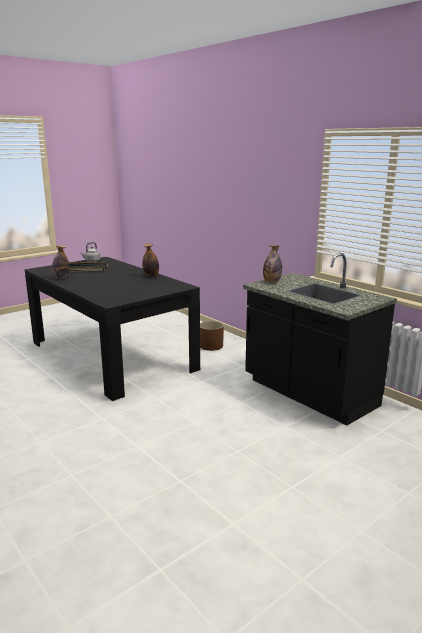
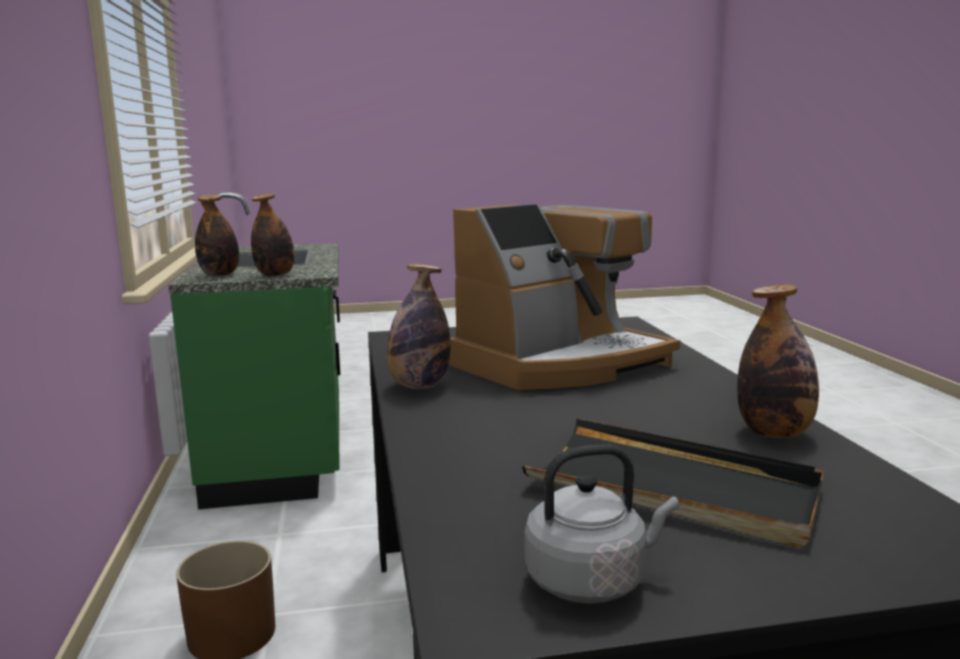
camera: 150 degrees left, 5 degrees down
black counter [243,253,397,425] -> green counter [168,192,340,509]
none -> bottle [195,194,239,276]
none -> coffee machine [449,204,680,390]

